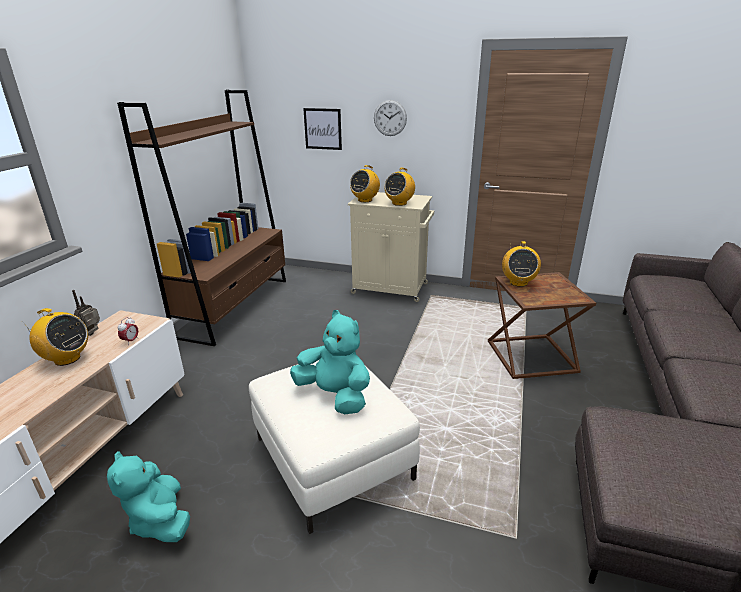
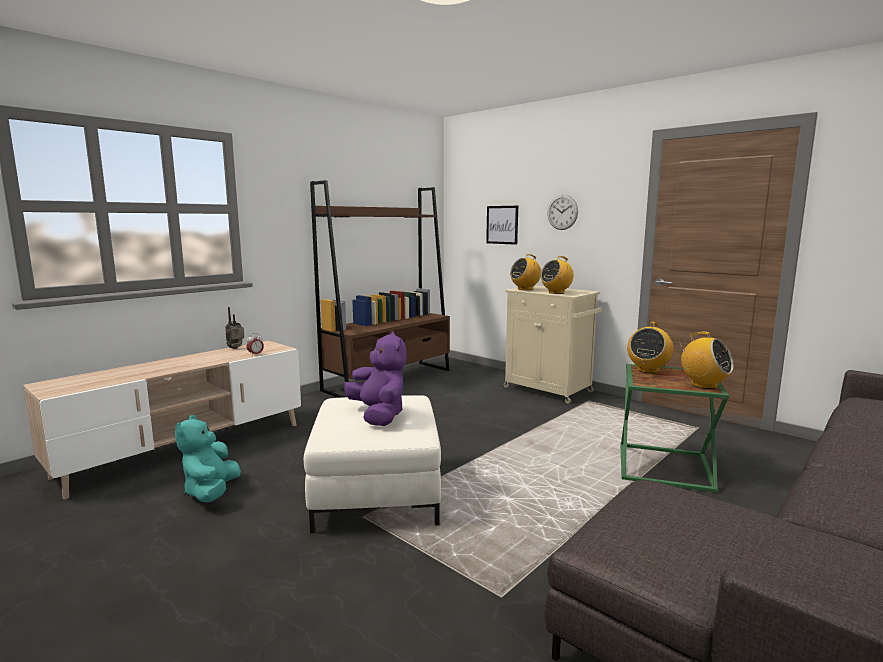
camera: 25 degrees right, 15 degrees down
radio [22,308,88,366] -> radio moved to [678,332,733,389]
turquoise plush toy [290,310,370,414] -> purple plush toy [344,331,407,426]
brown side table [488,272,596,379] -> green side table [621,364,729,493]

